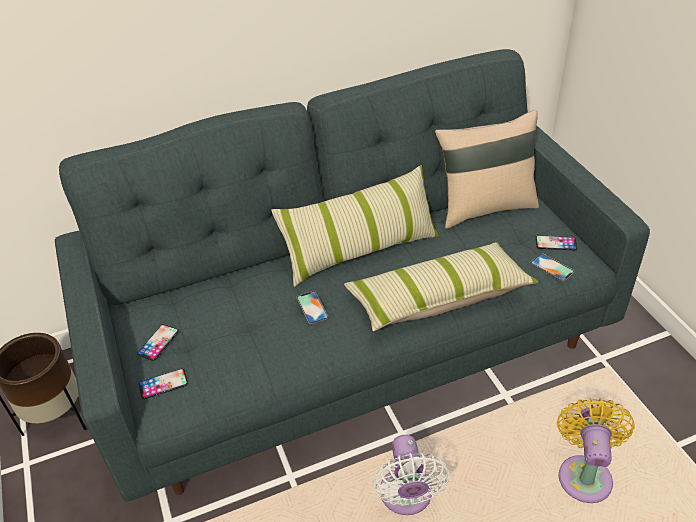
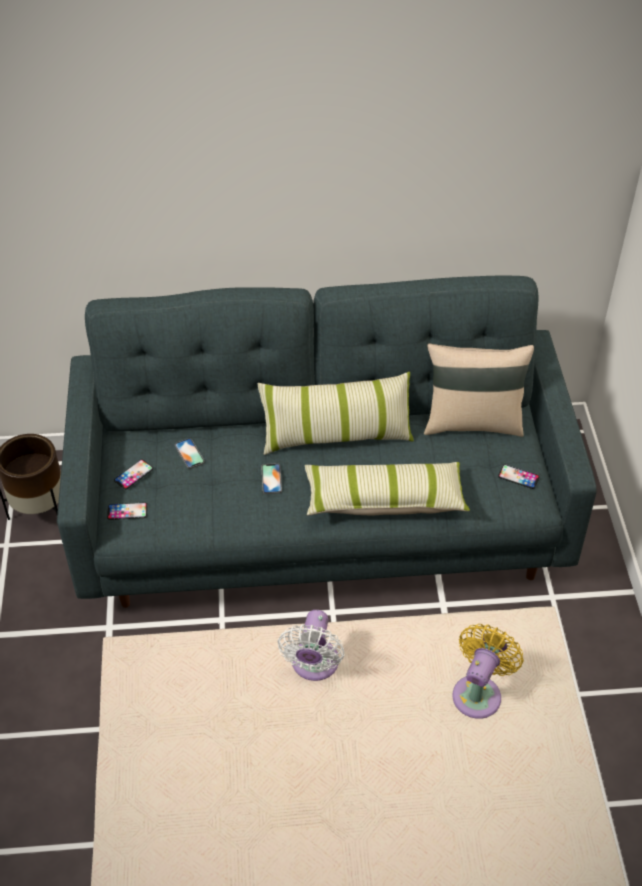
camera: 15 degrees right, 5 degrees up
phone [530,253,575,282] -> phone moved to [174,438,205,469]

